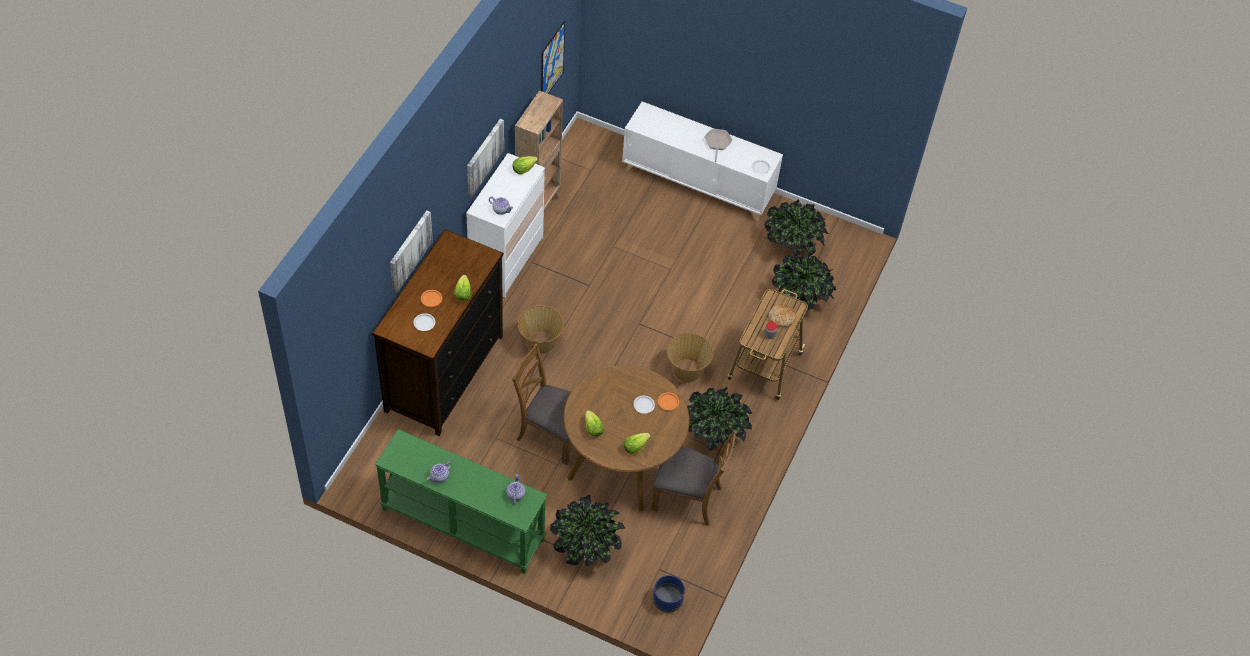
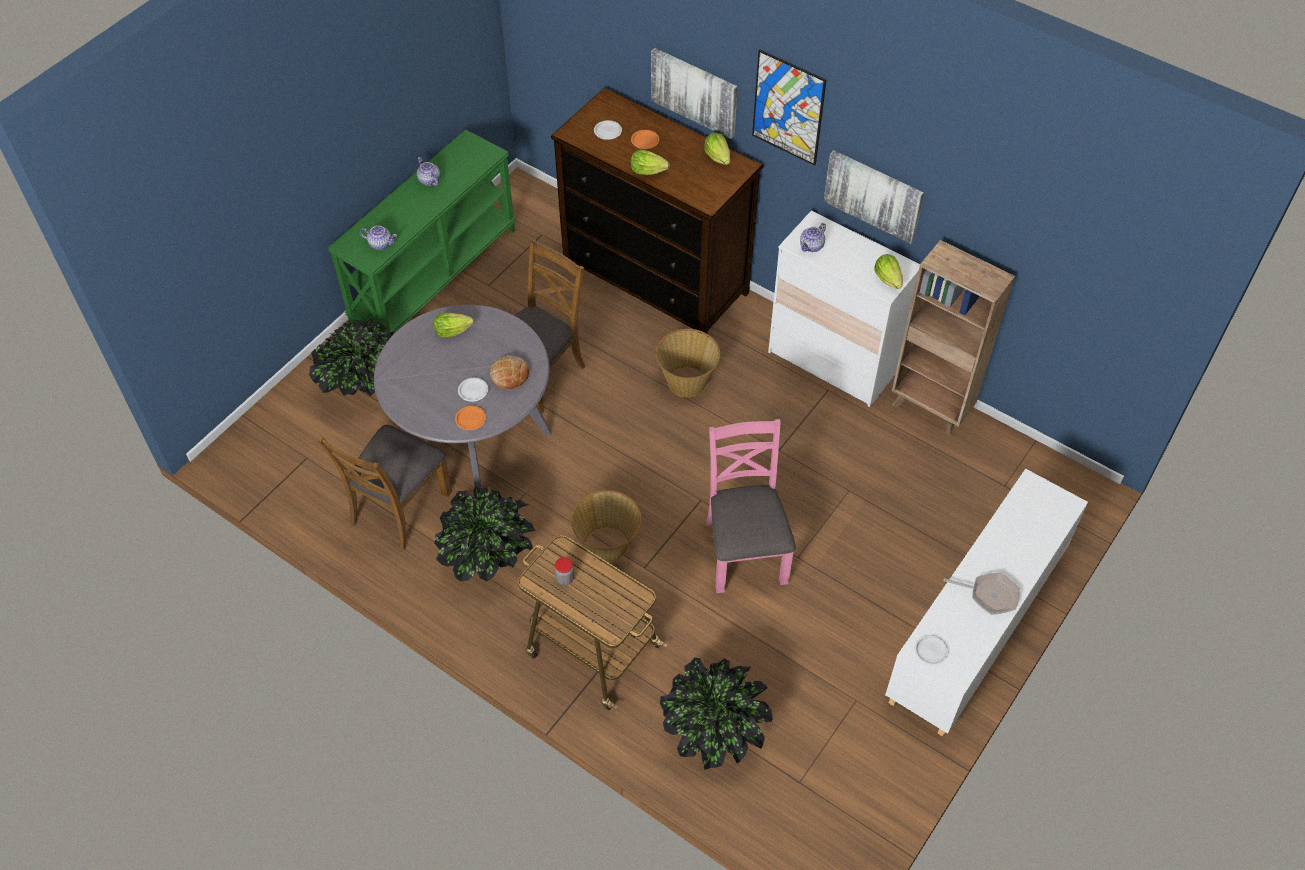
camera: 105 degrees right, 0 degrees up
picture [541,21,565,94] -> picture moved to [752,49,826,166]
brown dining table [563,365,689,511] -> grey dining table [374,305,552,488]
lettuce [624,433,651,454] -> lettuce moved to [704,133,730,165]
blue planter [653,575,685,612] -> none
potted plant [764,199,829,258] -> none
bread [769,304,796,327] -> bread moved to [490,355,529,389]
none -> pink chair [706,419,796,593]

